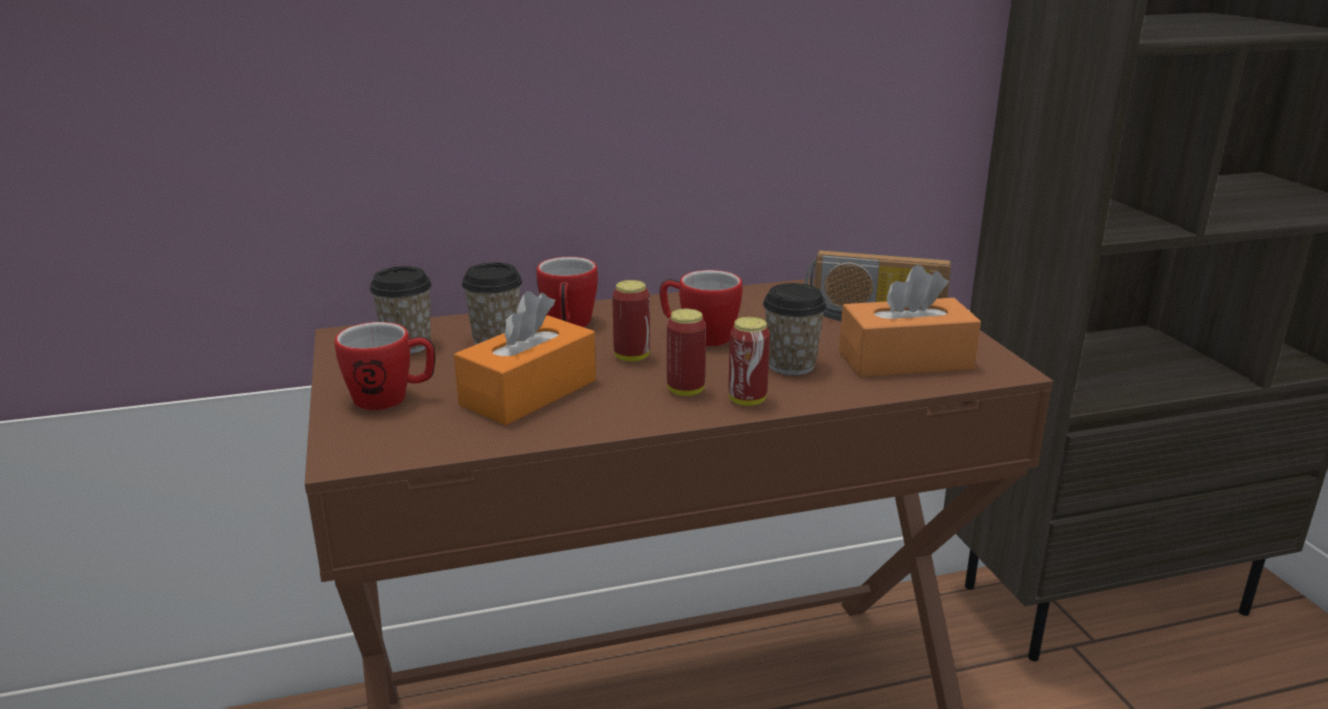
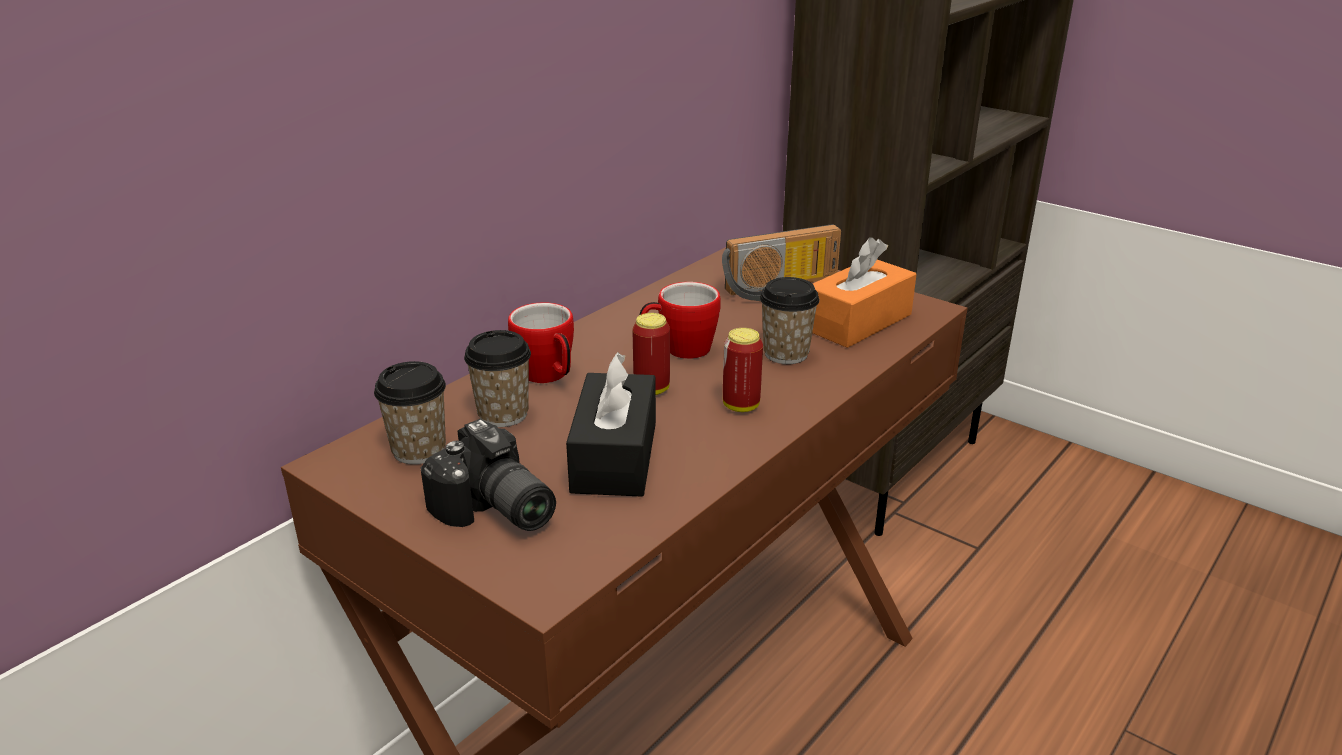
camera: 35 degrees left, 5 degrees up
mug [335,322,435,410] -> camera [420,419,556,531]
orange tissue box [454,291,596,426] -> black tissue box [566,352,656,497]
can [729,317,770,406] -> none

